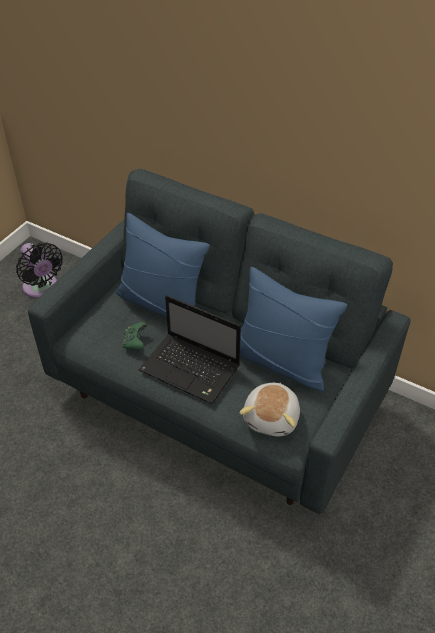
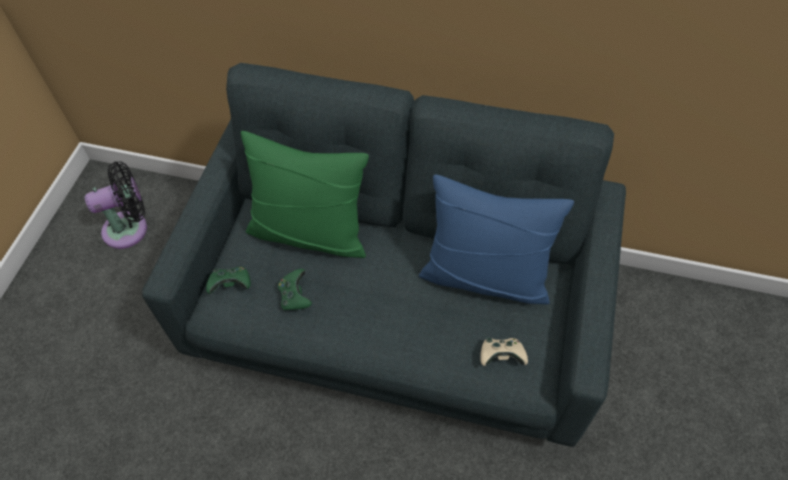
camera: 15 degrees left, 10 degrees up
black fan [16,242,63,298] -> black fan turned 60 degrees counterclockwise [85,161,147,249]
blue pillow [116,213,210,317] -> green pillow [241,131,369,258]
laptop [139,295,241,404] -> none
plush toy [240,382,300,437] -> beige game controller [480,338,528,366]
none -> green game controller [206,267,251,294]

